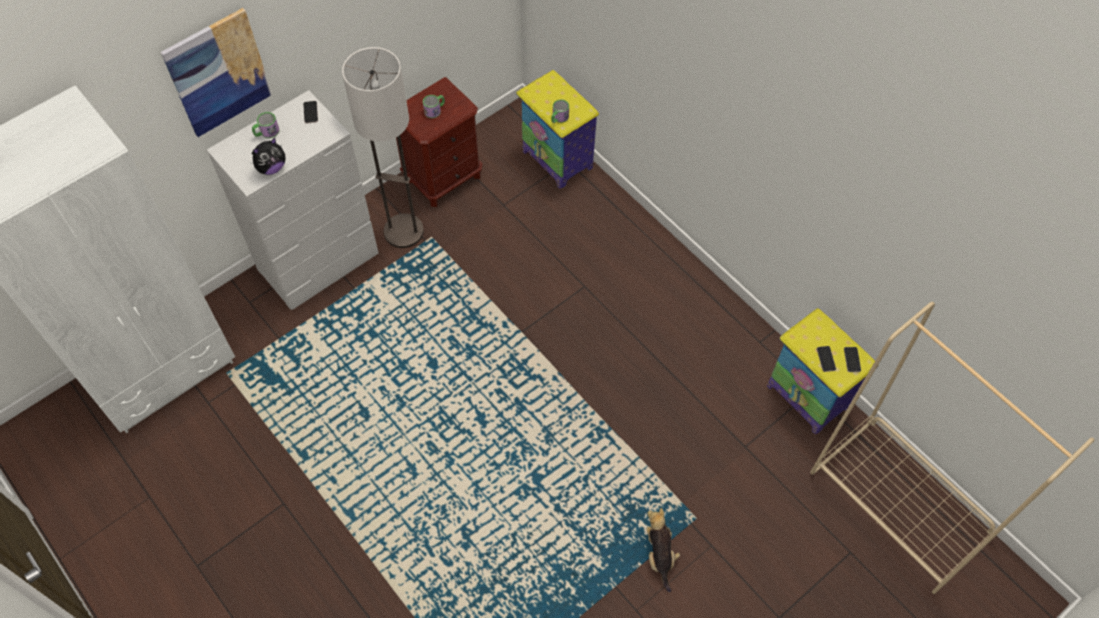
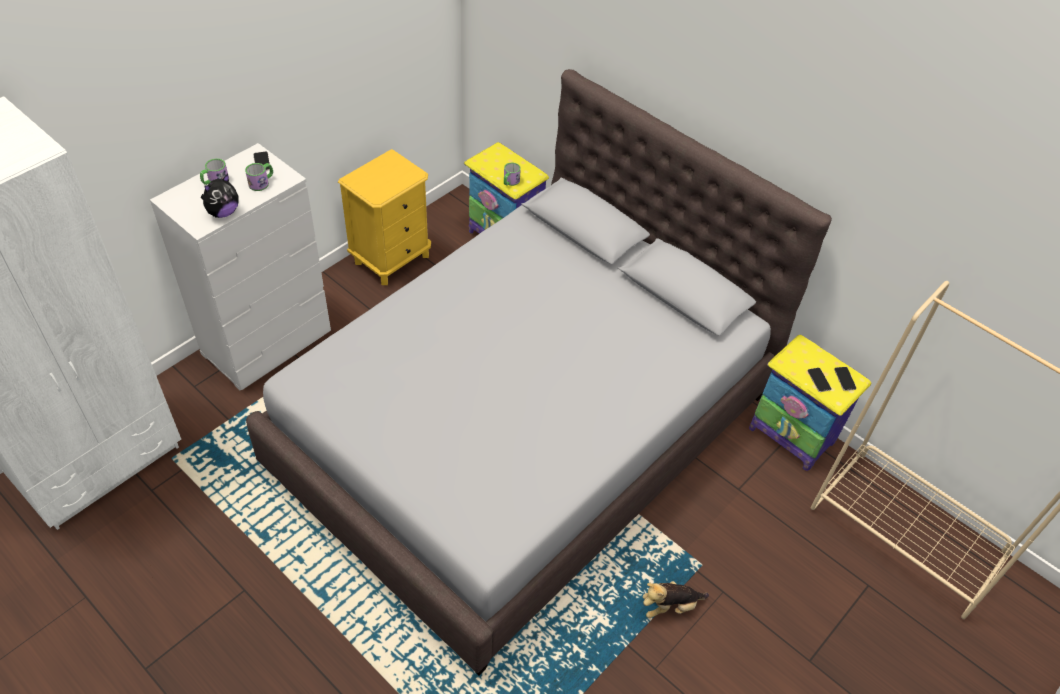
camera: 10 degrees left, 10 degrees down
picture [161,8,272,137] -> none
floor lamp [342,47,424,248] -> none
brown nightstand [396,77,483,207] -> yellow nightstand [338,149,431,285]
mug [423,95,445,118] -> mug moved to [245,163,273,191]
plush toy [646,508,680,592] -> plush toy turned 90 degrees counterclockwise [643,581,709,618]
none -> grey bed [246,69,832,676]

